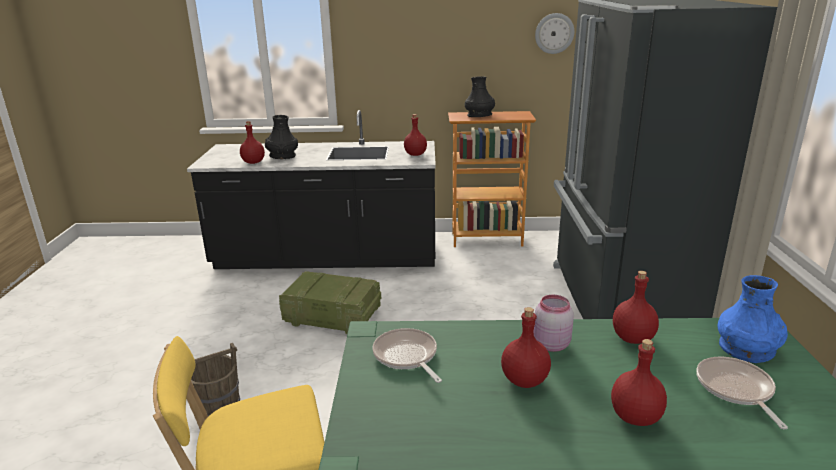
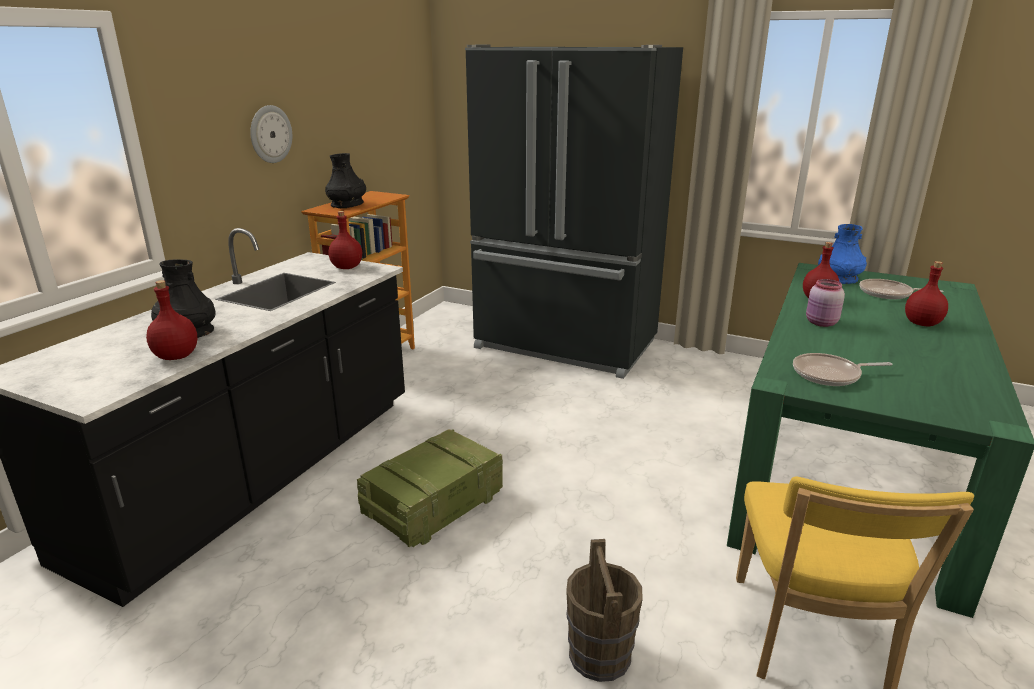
camera: 65 degrees left, 0 degrees up
red bottle [501,307,551,388] -> none
wall clock [535,13,574,54] -> wall clock moved to [250,105,292,163]

